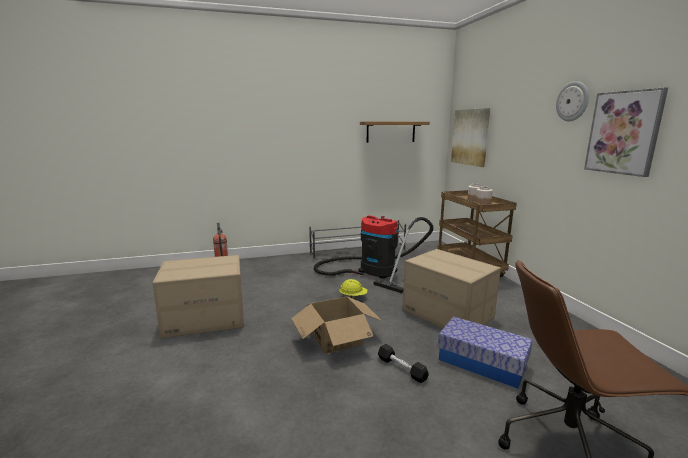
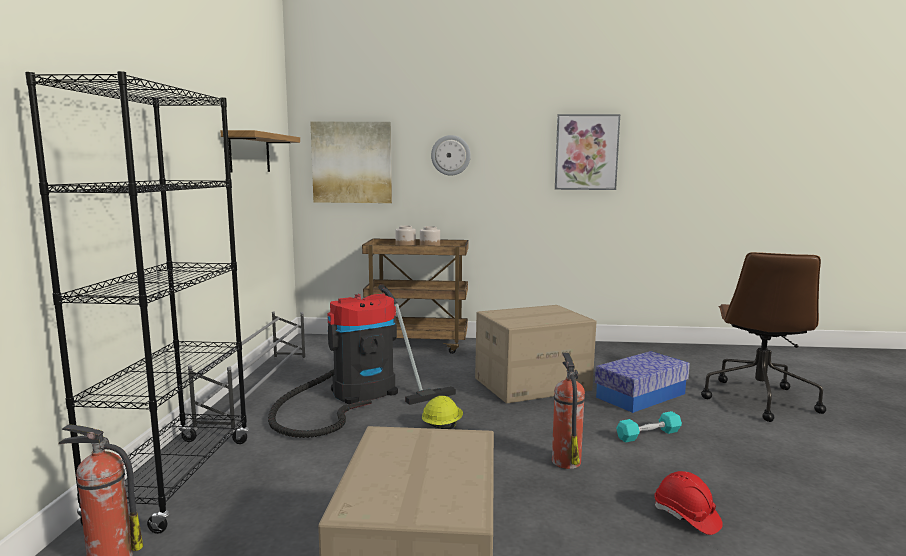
camera: 70 degrees left, 5 degrees down
cardboard box [291,297,382,354] -> fire extinguisher [552,353,585,469]
black dumbbell [378,344,429,383] -> turquoise dumbbell [616,411,682,443]
wall clock [556,81,589,121] -> wall clock moved to [431,135,471,176]
none -> black bookcase [25,71,249,534]
none -> red hard hat [654,471,723,535]

